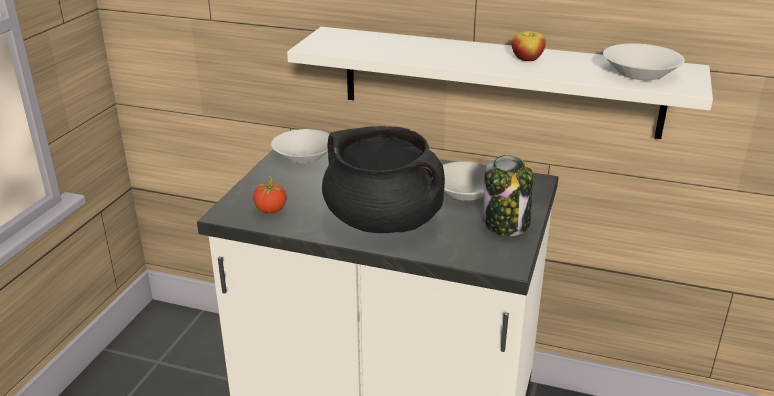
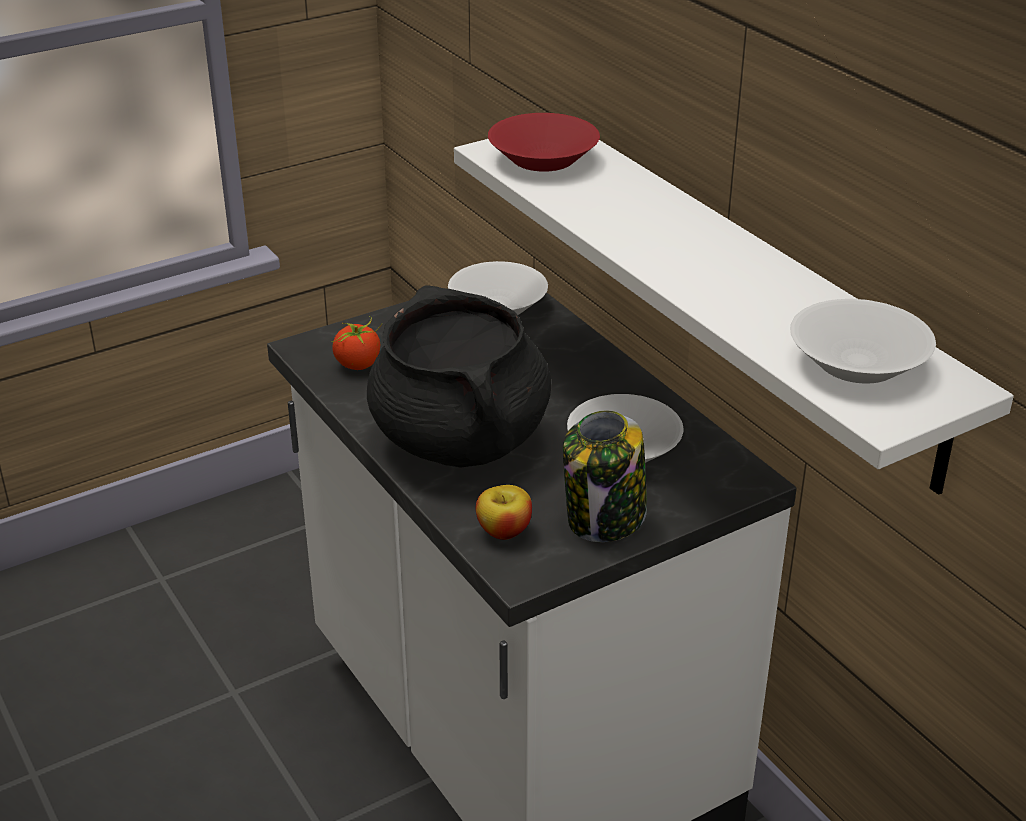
camera: 40 degrees right, 5 degrees up
apple [512,31,546,61] -> apple moved to [476,485,532,540]
none -> red bowl [488,113,600,171]

